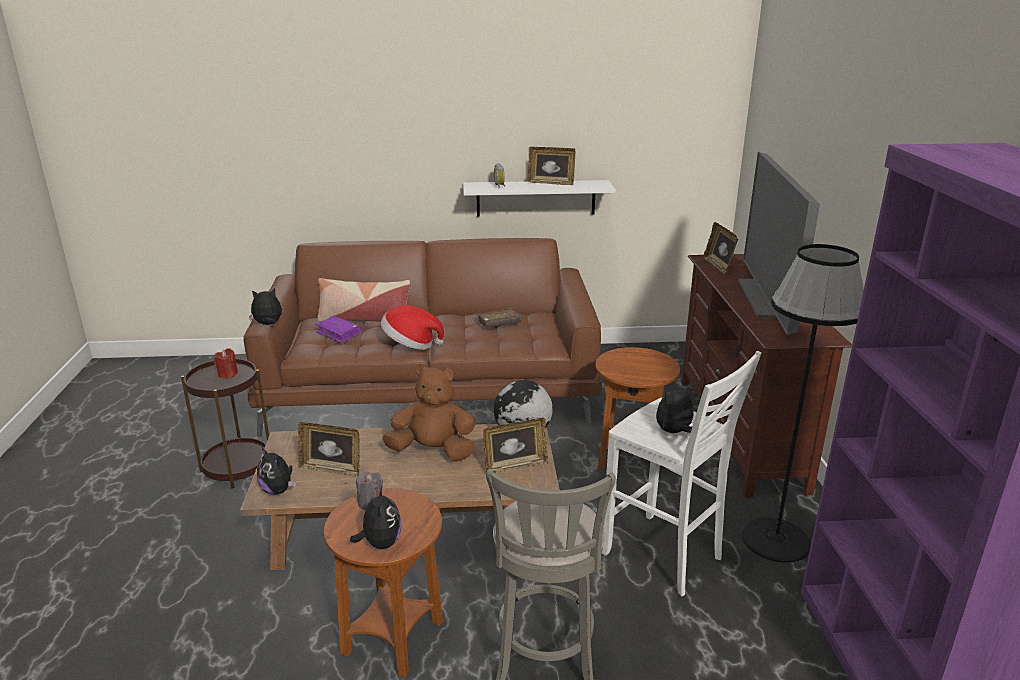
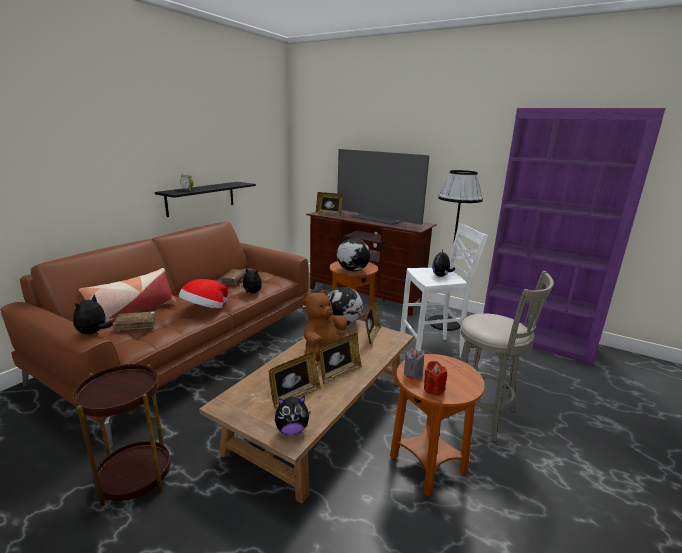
camera: 55 degrees left, 5 degrees down
red candle [214,348,238,379] -> red candle moved to [424,361,447,395]
purple book [315,316,361,344] -> brown book [113,311,157,332]
plush toy [350,486,402,549] -> plush toy moved to [239,267,262,293]
white shelf [463,180,616,217] -> black shelf [155,182,256,217]
picture frame [528,147,576,185] -> picture frame moved to [319,333,362,384]
none -> globe [337,238,370,271]

